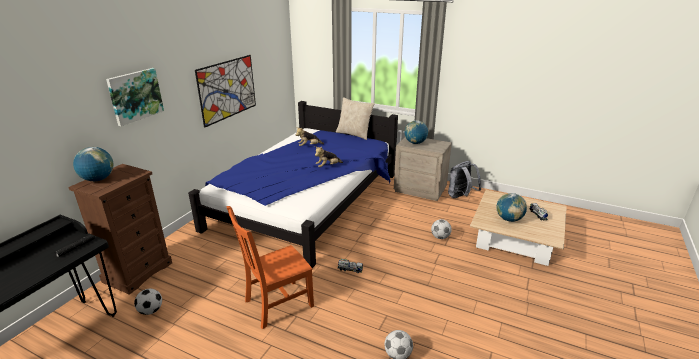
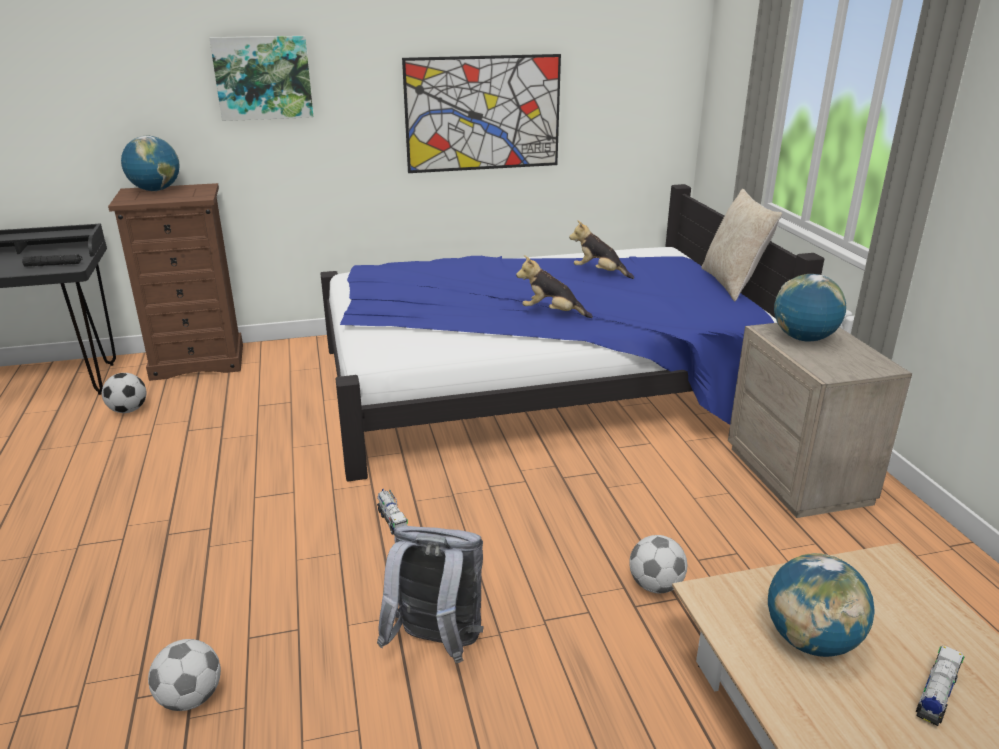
camera: 50 degrees right, 0 degrees up
orange chair [227,206,314,329] -> none
grey backpack [448,161,481,198] -> grey backpack moved to [377,526,484,663]

